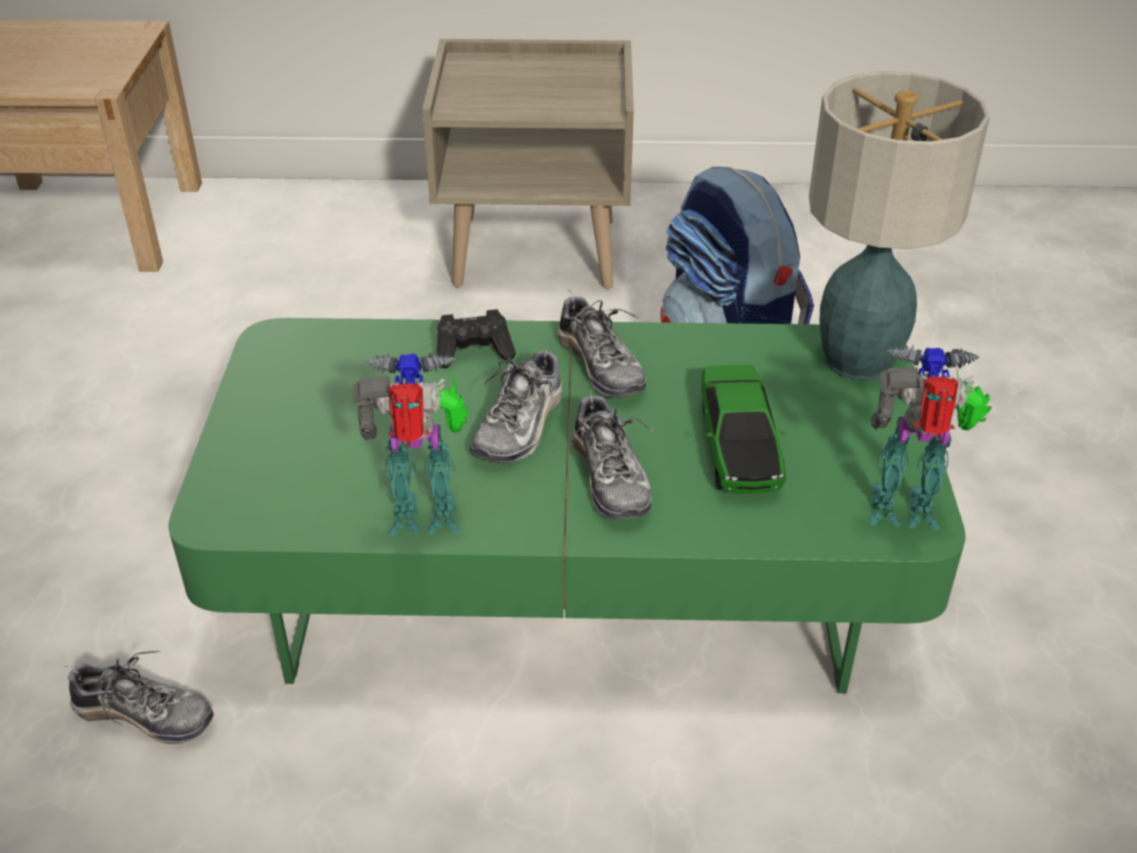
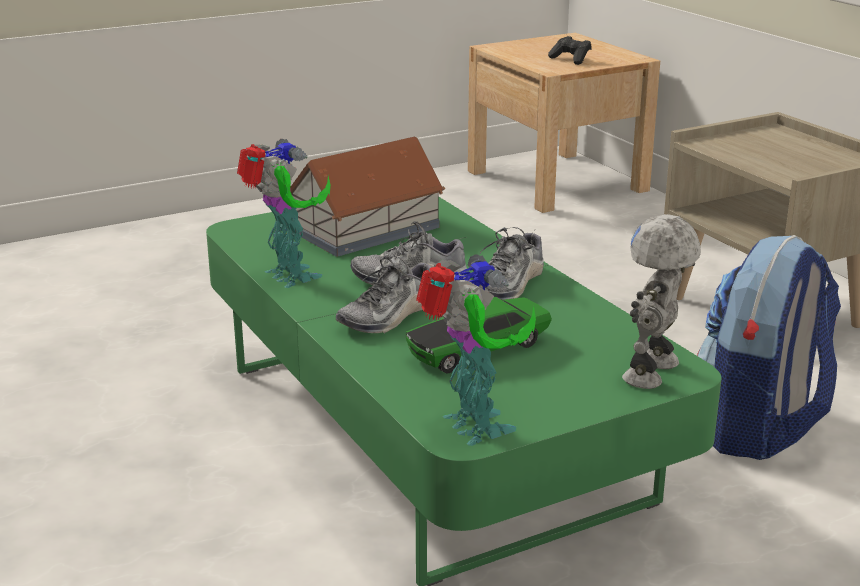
camera: 60 degrees right, 15 degrees down
shoe [65,651,213,744] -> none
black game controller [437,309,516,368] -> black game controller moved to [548,36,592,65]
table lamp [809,71,990,381] -> toy robot [622,214,701,389]
none -> toy house [290,137,445,257]

